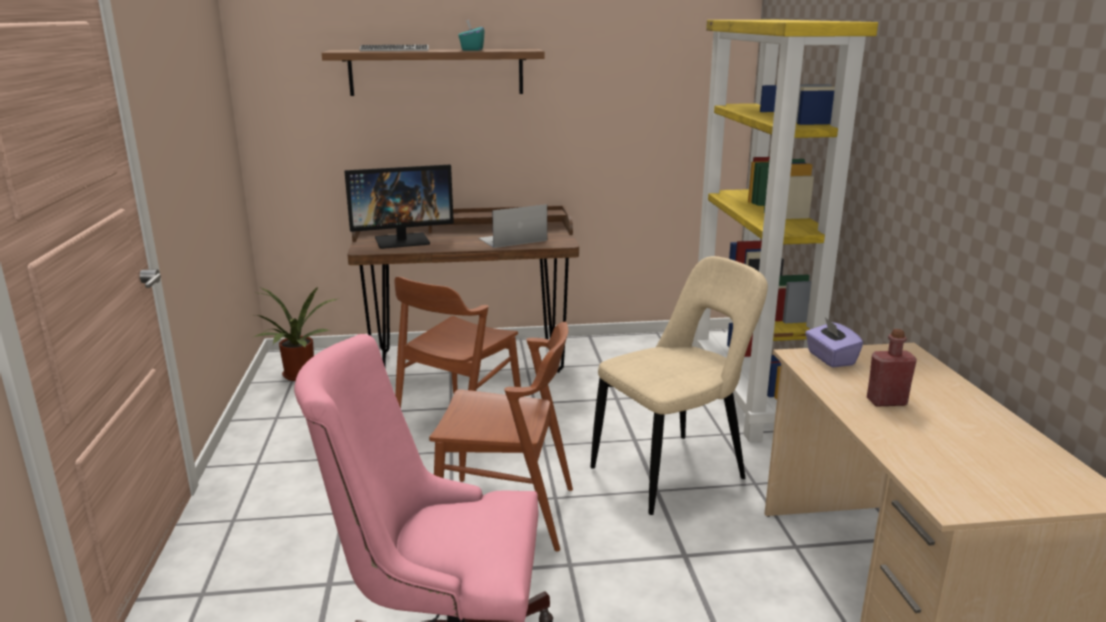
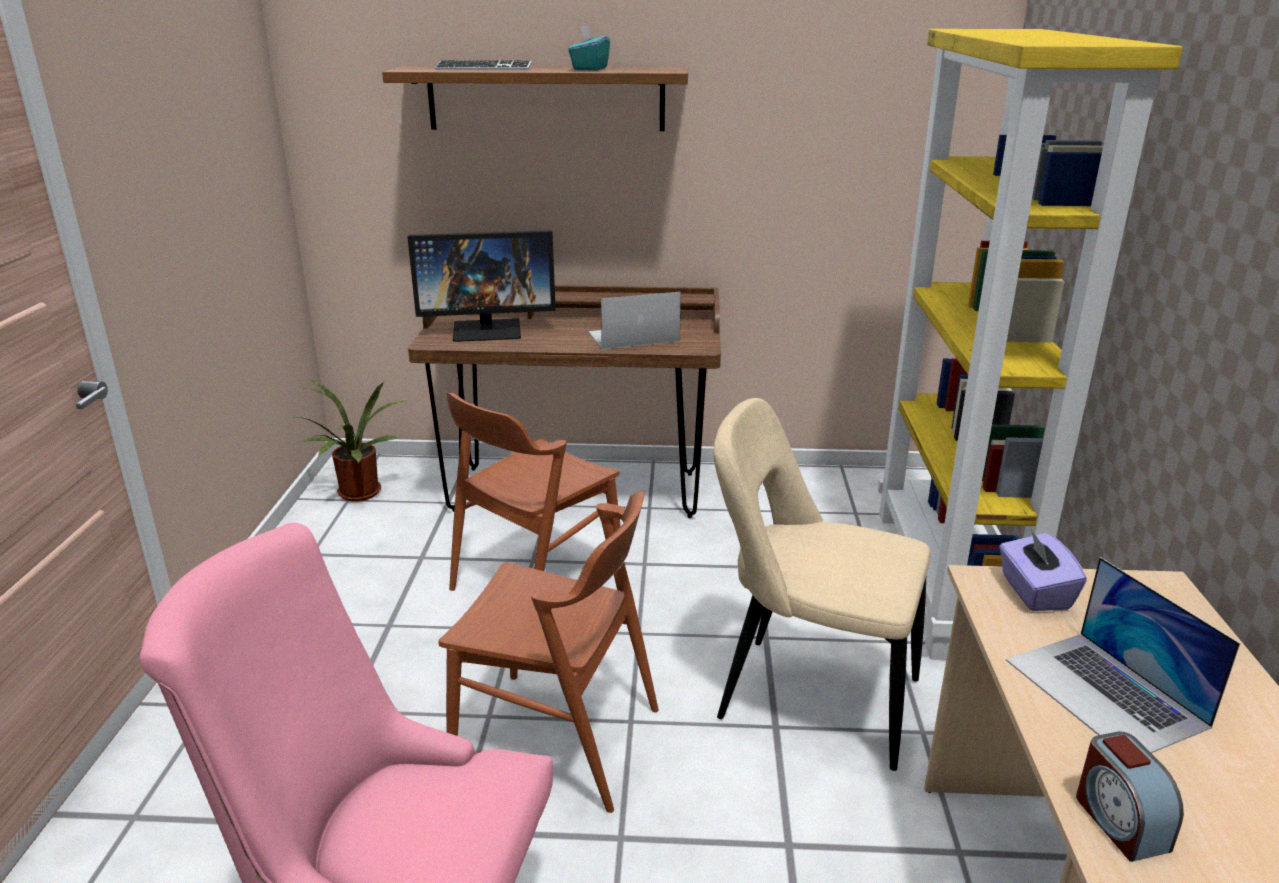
camera: 10 degrees right, 5 degrees up
beige chair [591,256,768,515] -> beige chair turned 135 degrees counterclockwise [713,398,930,771]
red bottle [867,329,917,406] -> laptop [1006,557,1240,753]
none -> alarm clock [1076,731,1184,862]

